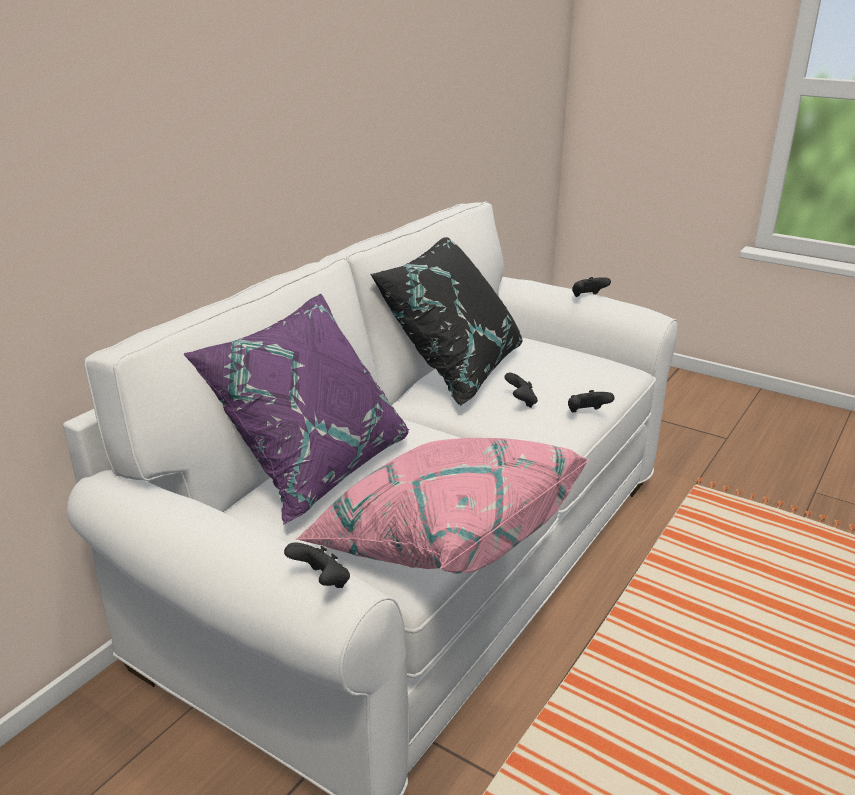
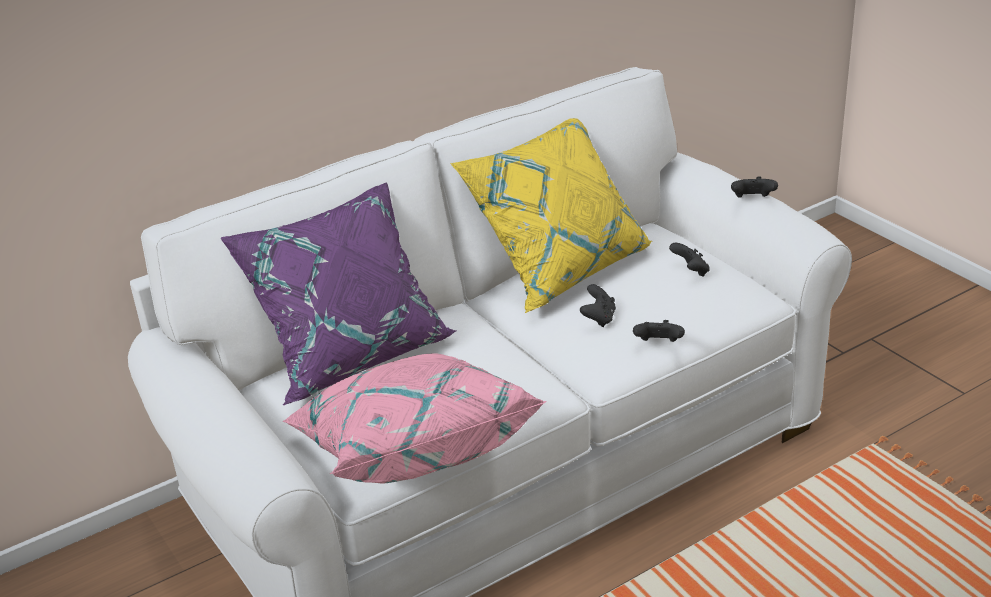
camera: 25 degrees right, 5 degrees up
black game controller [284,542,350,588] -> black game controller moved to [669,243,710,277]
black pillow [370,237,523,406] -> yellow pillow [450,118,652,313]

